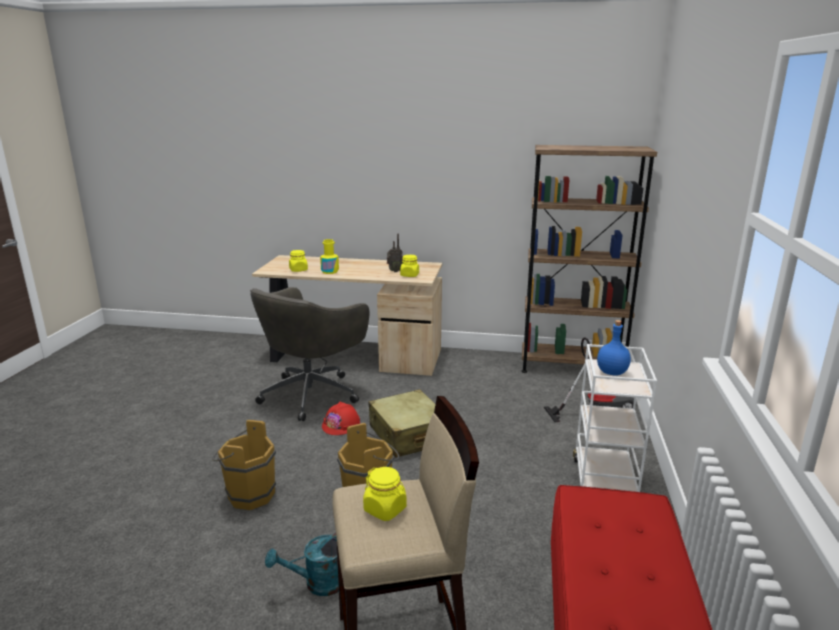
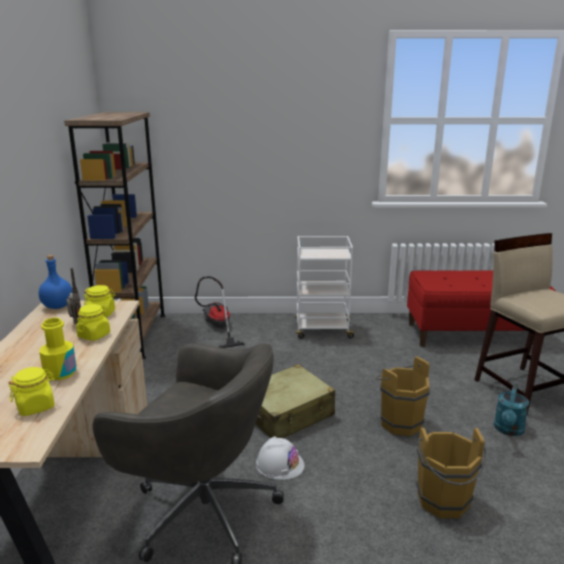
camera: 100 degrees left, 0 degrees up
turquoise watering can [265,533,339,596] -> turquoise watering can turned 60 degrees clockwise [494,384,529,436]
red hard hat [322,402,360,435] -> white hard hat [256,436,305,480]
yellow jar [363,467,407,521] -> yellow jar moved to [76,304,110,341]
blue bottle [597,320,631,376] -> blue bottle moved to [39,255,72,309]

